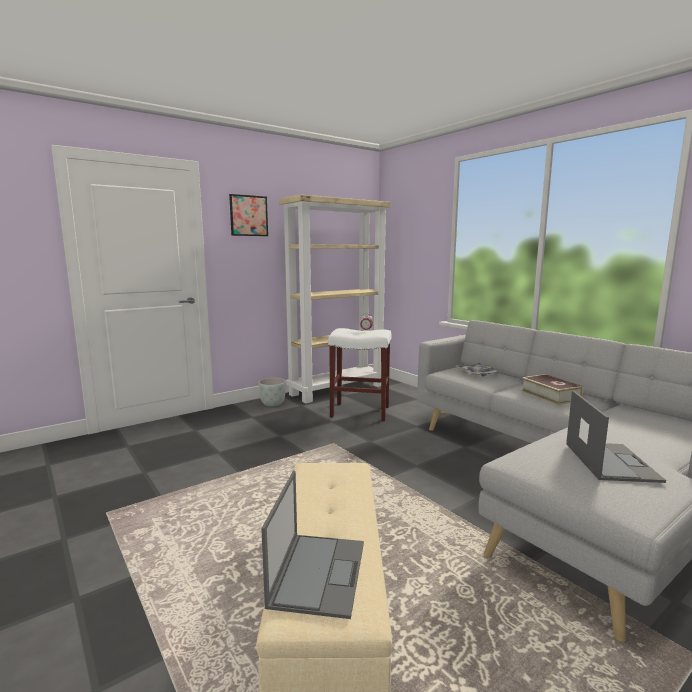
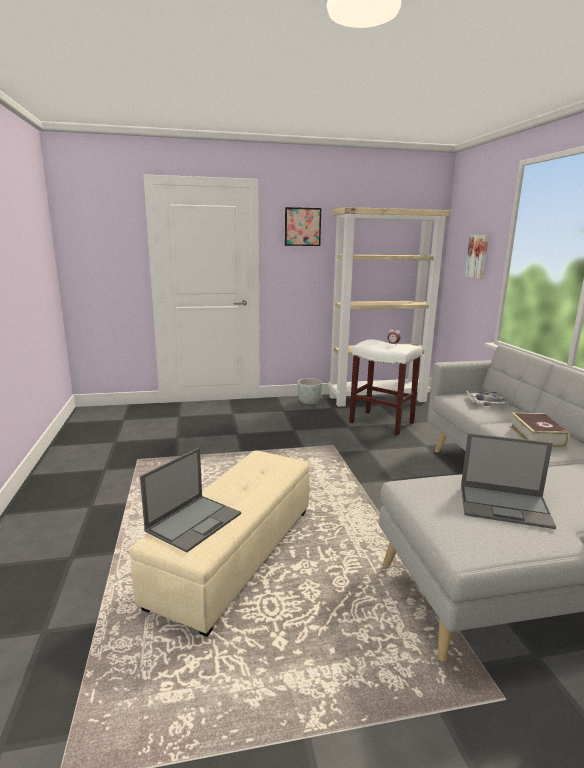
camera: 25 degrees right, 5 degrees up
laptop [566,391,666,483] -> laptop turned 75 degrees clockwise [461,433,556,529]
none -> picture [465,235,489,279]

